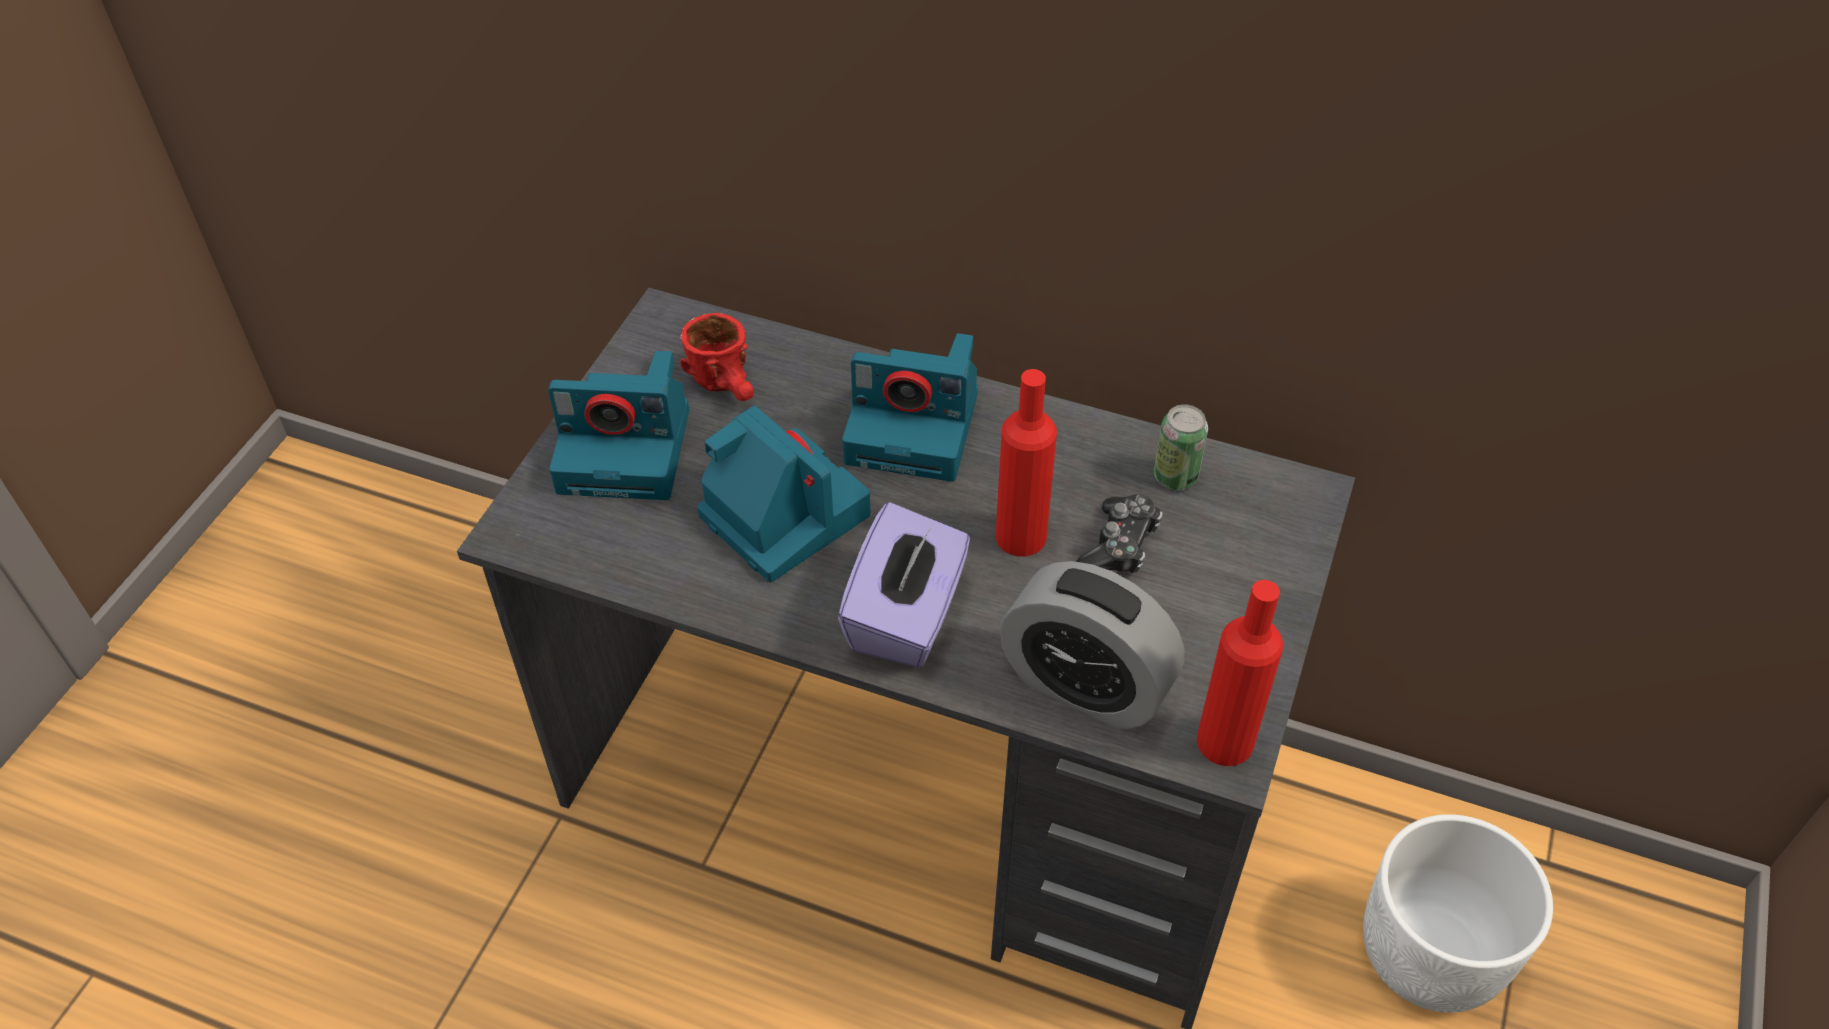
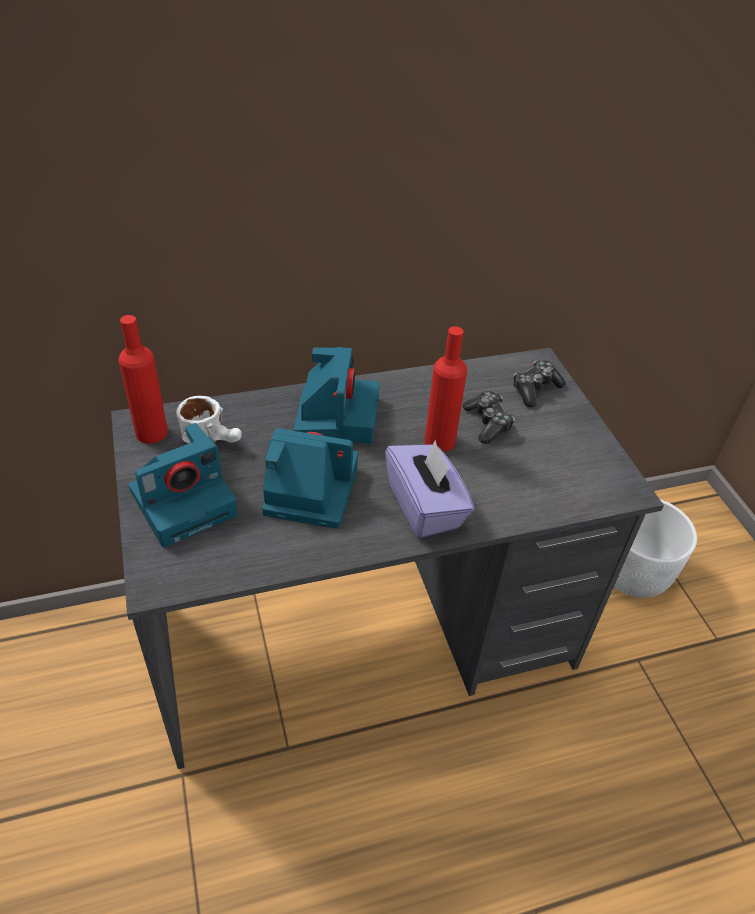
camera: 40 degrees left, 5 degrees down
red mug [680,313,754,401] -> white mug [176,396,242,444]
camera [842,333,978,482] -> camera turned 60 degrees counterclockwise [294,347,380,444]
alarm clock [1000,561,1184,730] -> none
can [1154,404,1208,490] -> none
red bottle [1197,580,1283,766] -> red bottle moved to [118,315,168,444]
none -> game controller [513,361,566,407]

